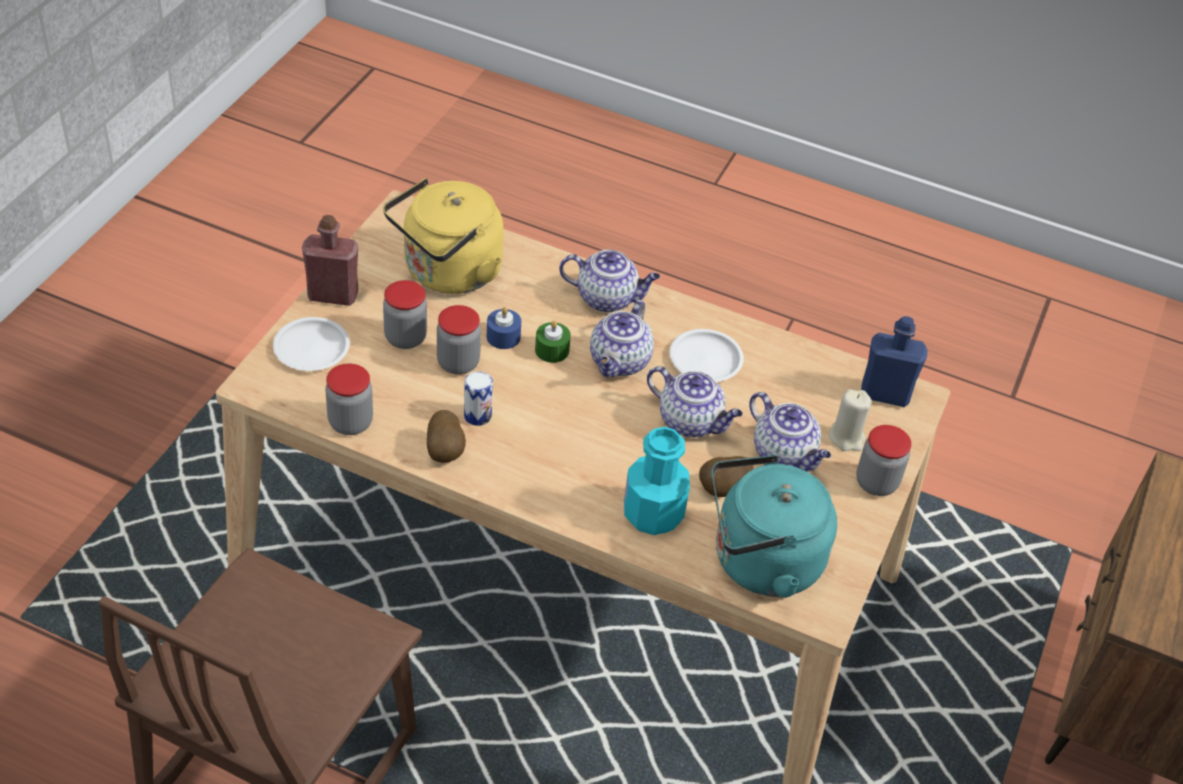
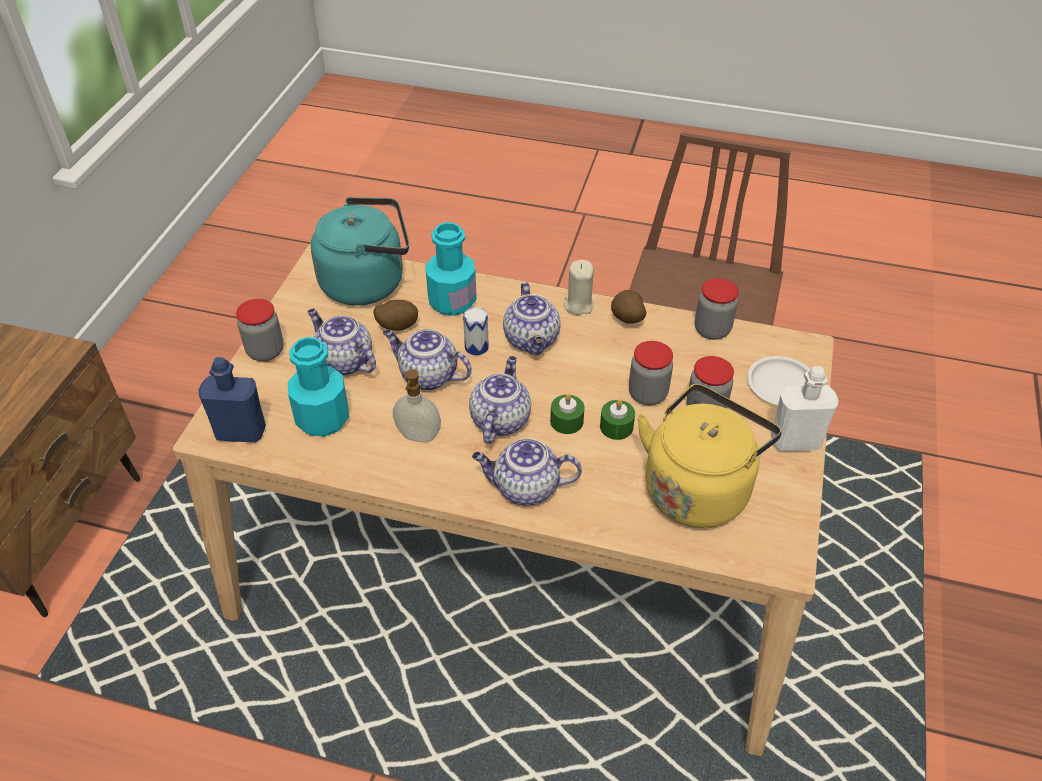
camera: 175 degrees right, 0 degrees up
red bottle [302,215,358,306] -> white bottle [771,366,839,451]
can [464,371,493,426] -> can moved to [463,307,489,355]
blue candle [487,307,521,349] -> green candle [600,399,635,440]
white plate [669,329,744,382] -> soap dispenser [393,369,441,443]
beige candle [829,389,872,451] -> beige candle moved to [564,260,594,315]
none -> turquoise bottle [288,337,349,437]
none -> teapot [503,282,561,355]

